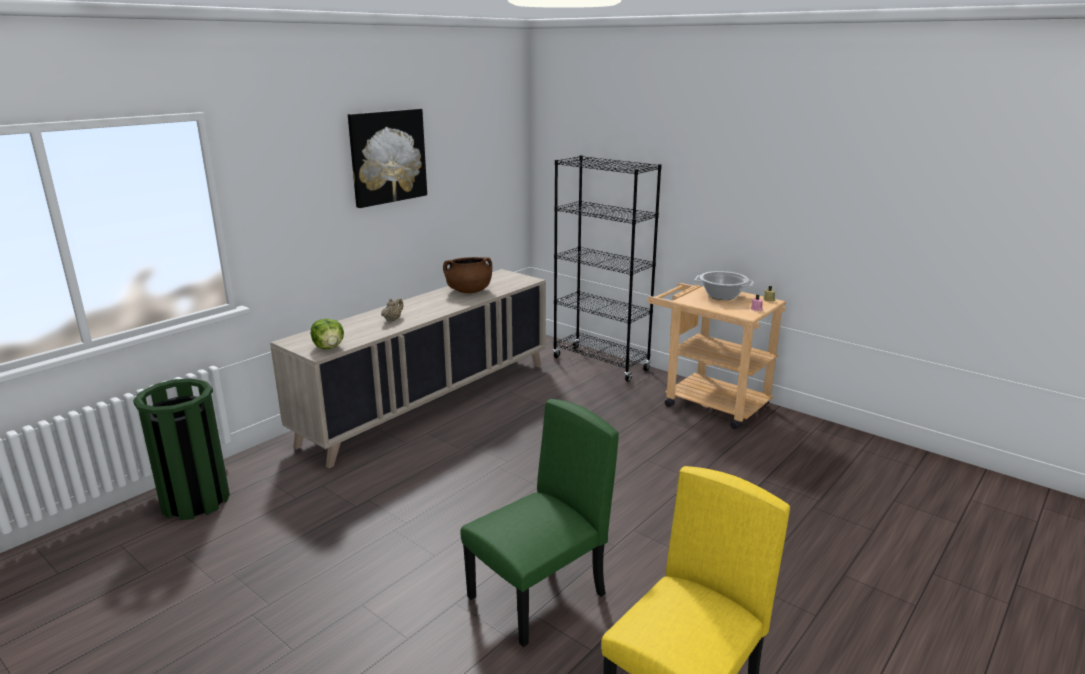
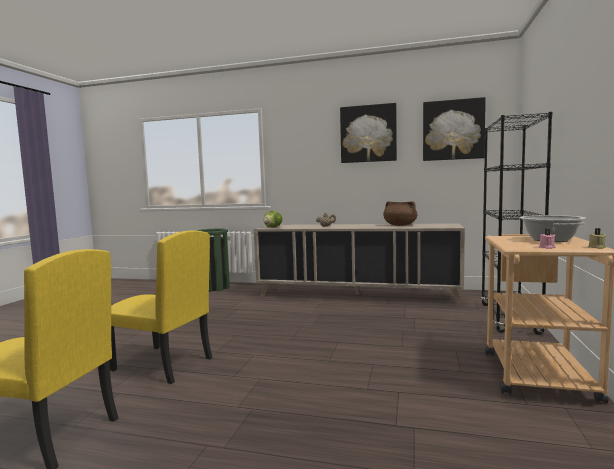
camera: 65 degrees right, 15 degrees down
green chair [460,399,619,647] -> yellow chair [110,230,212,384]
none -> picture [423,97,486,161]

